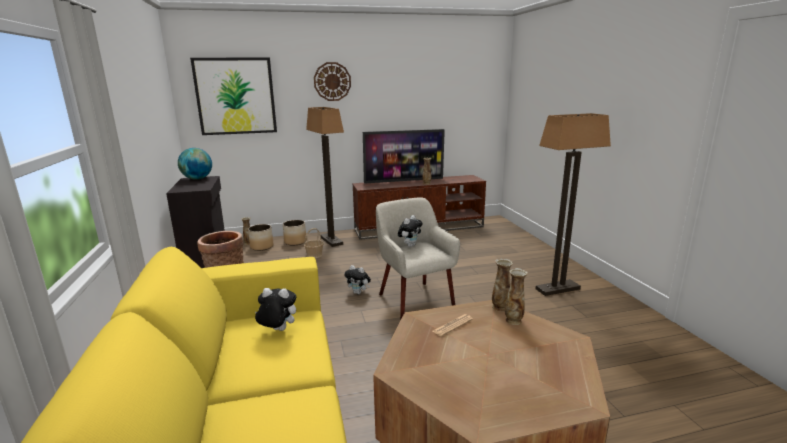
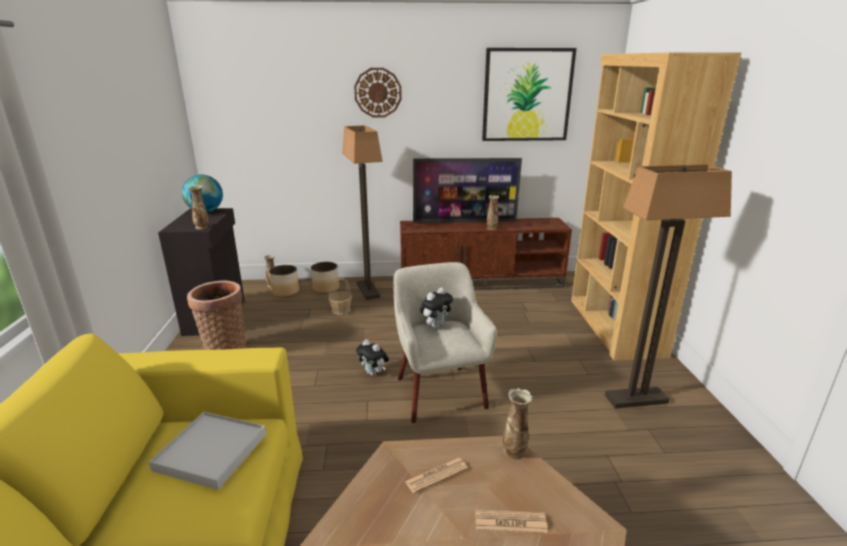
camera: 10 degrees right, 5 degrees up
picture [190,57,277,135] -> picture moved to [482,48,576,141]
plush toy [255,288,296,331] -> white tray [149,412,266,490]
vase [505,268,528,325] -> vase moved to [188,186,208,229]
none -> newspaper [475,510,548,533]
none -> brown bookcase [571,52,741,361]

